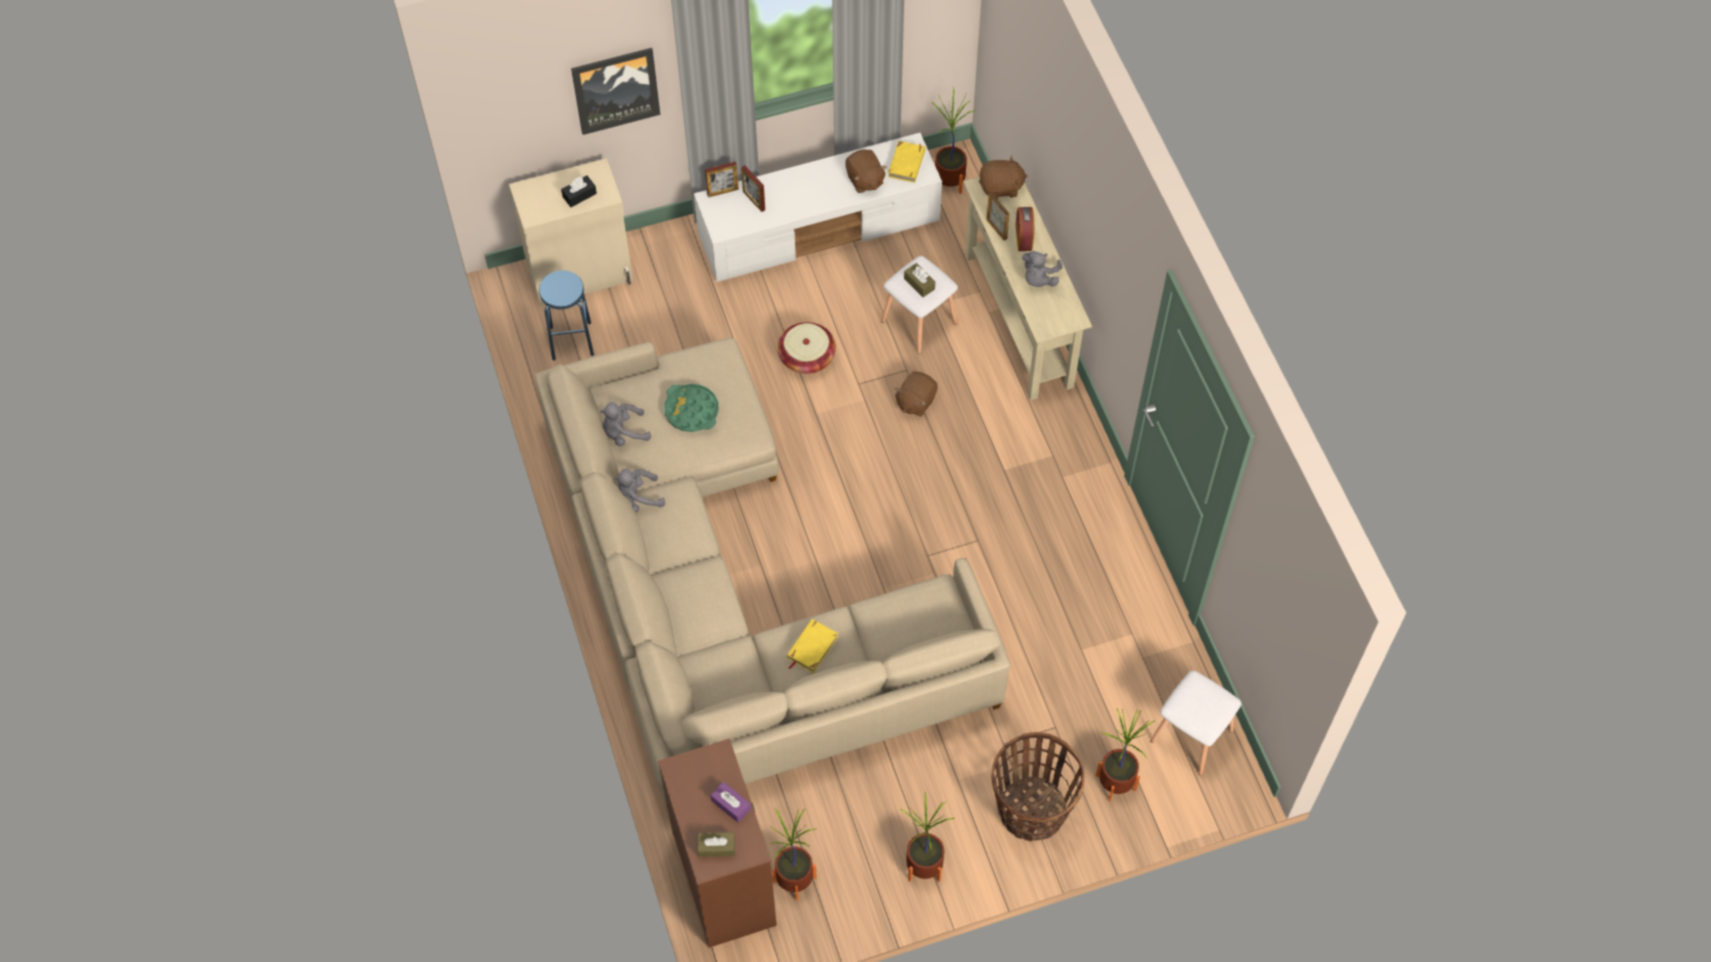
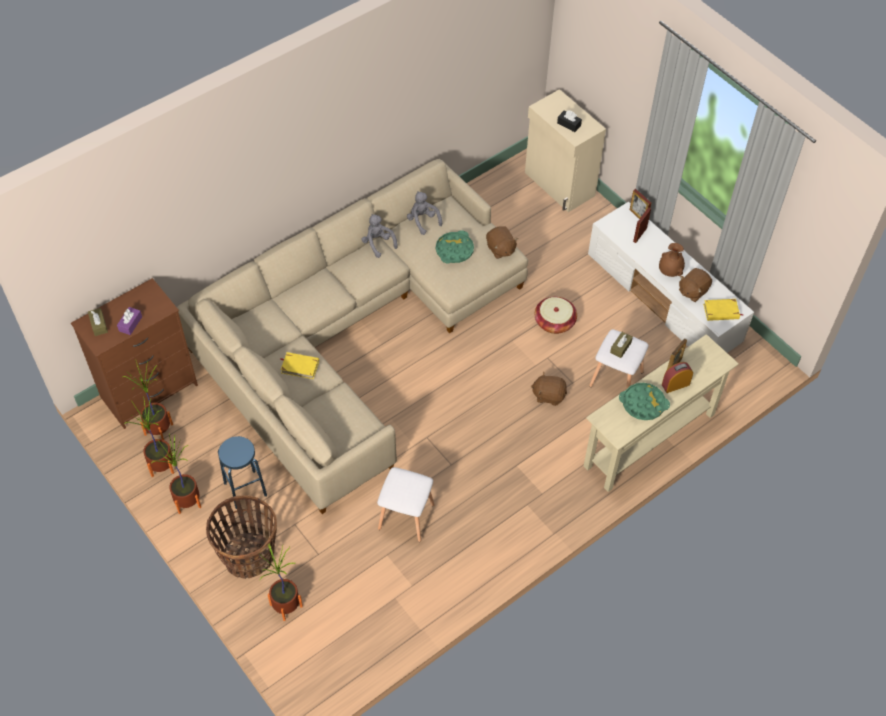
camera: 70 degrees right, 5 degrees down
blue stool [539,270,594,361] -> blue stool moved to [218,436,267,509]
picture [571,48,660,135] -> none
potted plant [932,86,974,194] -> potted plant moved to [124,396,174,477]
brown plush toy [979,156,1027,199] -> brown plush toy moved to [486,226,518,259]
grey plush toy [1022,251,1063,287] -> green tray [619,383,670,420]
white stool [1150,670,1241,775] -> white stool moved to [377,467,435,542]
none -> brown vase [659,243,685,277]

